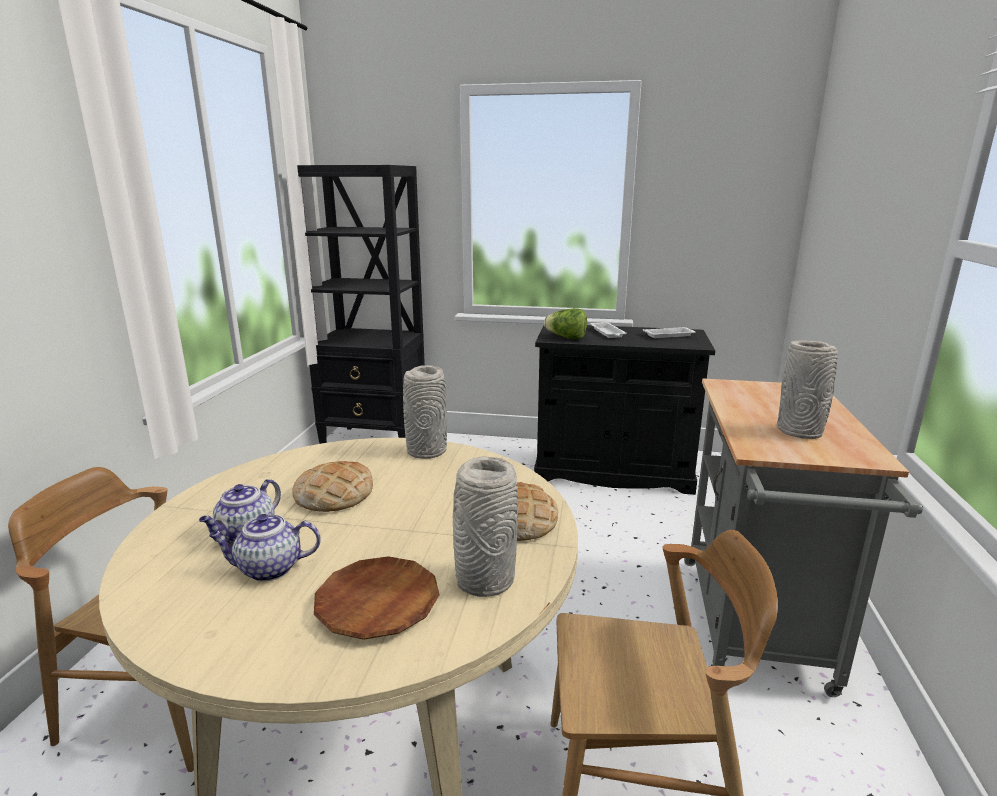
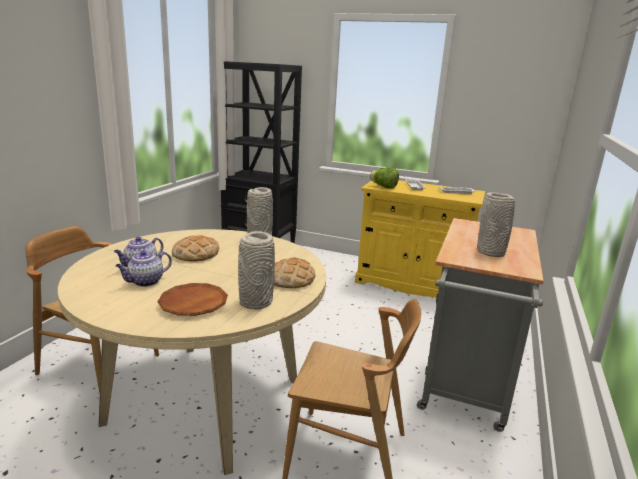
camera: 10 degrees right, 0 degrees up
teapot [209,514,321,582] -> teapot turned 45 degrees counterclockwise [115,250,172,287]
black cabinet [534,325,715,495] -> yellow cabinet [355,180,485,297]

